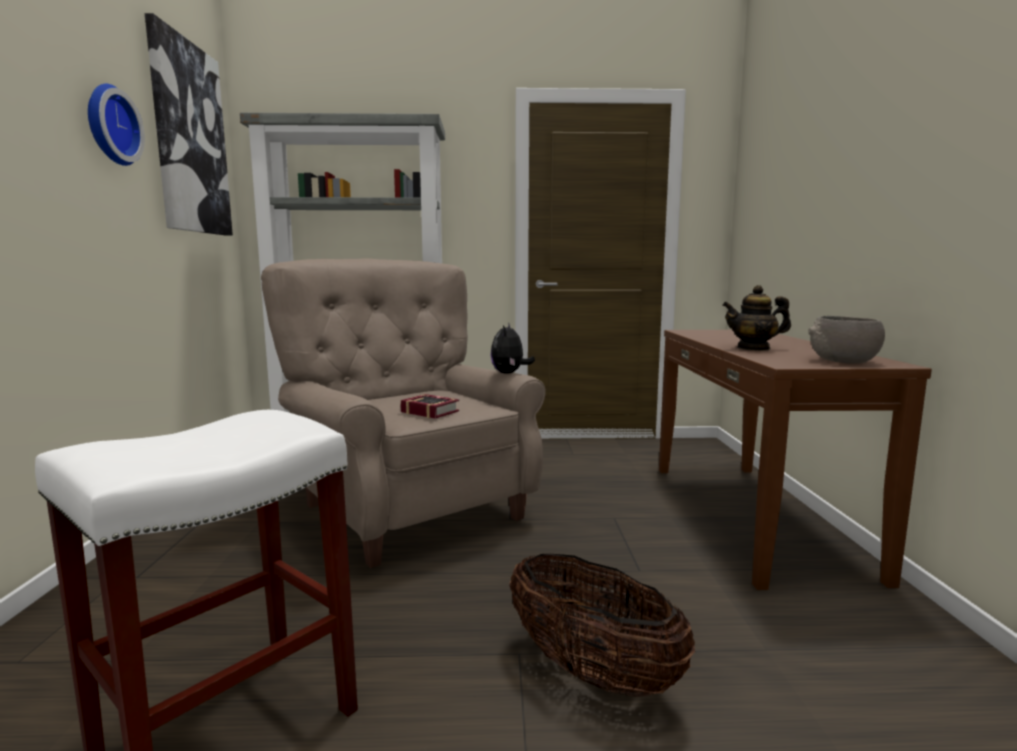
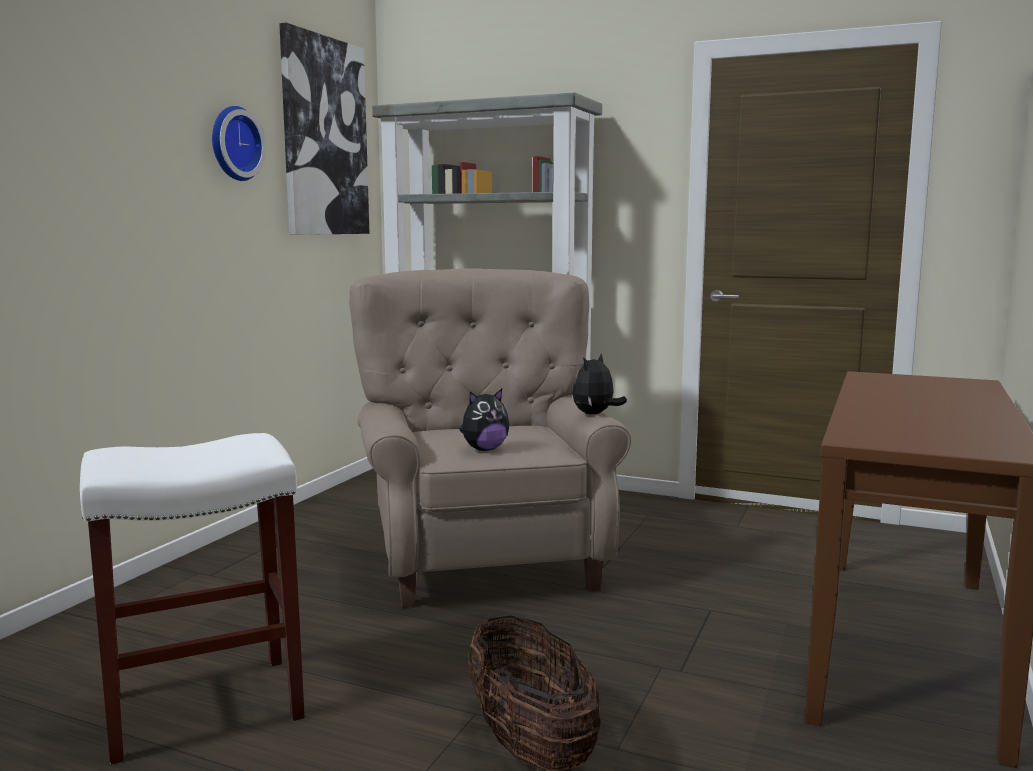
camera: 25 degrees right, 0 degrees up
book [401,394,459,419] -> plush toy [460,389,509,451]
teapot [722,285,791,351] -> none
grey bowl [808,316,885,364] -> none

